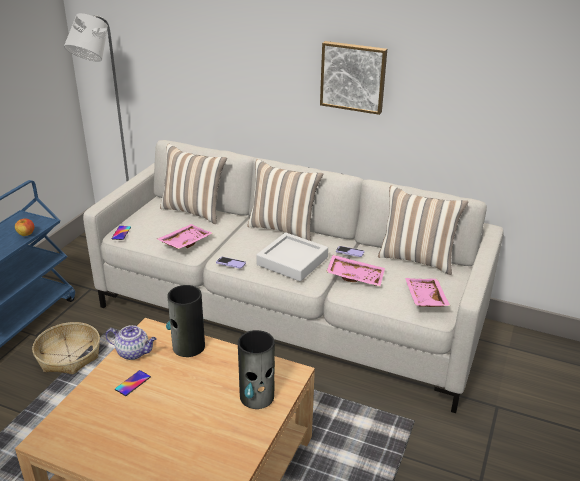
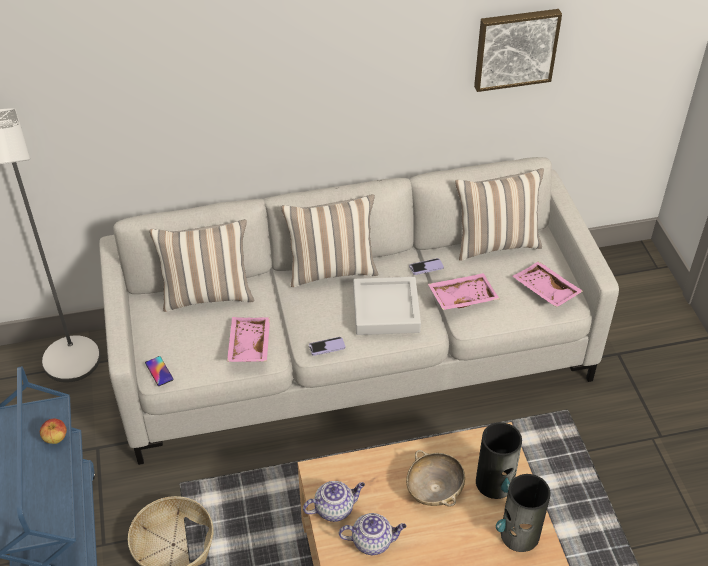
camera: 35 degrees left, 15 degrees up
phone [115,370,151,396] -> teapot [339,513,406,555]
vase [166,285,205,357] -> vase moved to [496,474,550,552]
picture [320,41,387,115] -> picture moved to [474,9,562,92]
none -> beige bowl [406,450,465,507]

